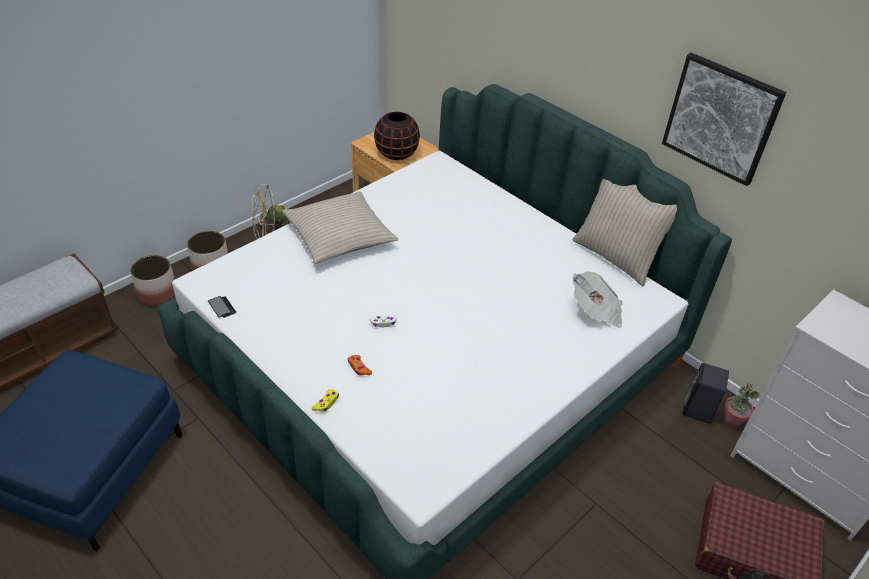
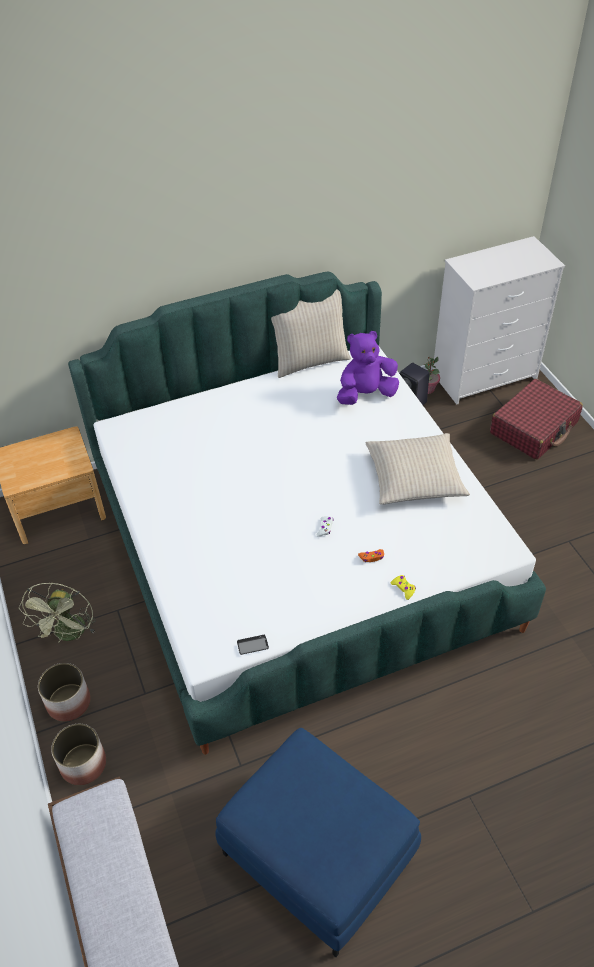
camera: 65 degrees left, 5 degrees up
beige pillow [282,191,398,264] -> beige pillow moved to [366,433,470,505]
black vase [374,112,420,160] -> none
newspaper [572,271,623,328] -> purple plush toy [337,331,399,405]
picture [662,53,786,186] -> none

